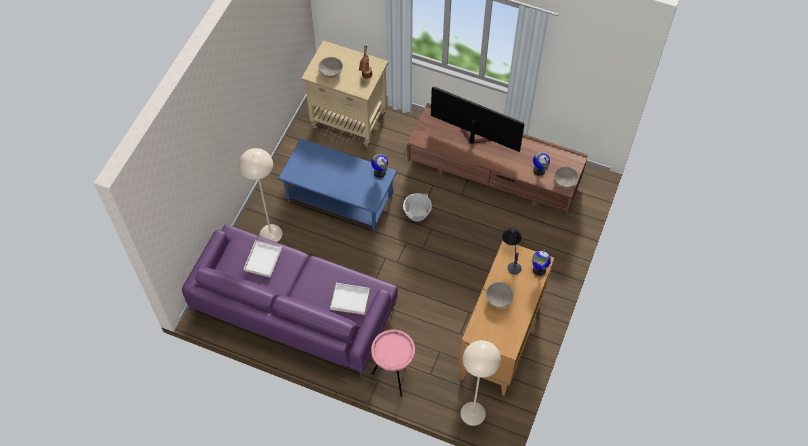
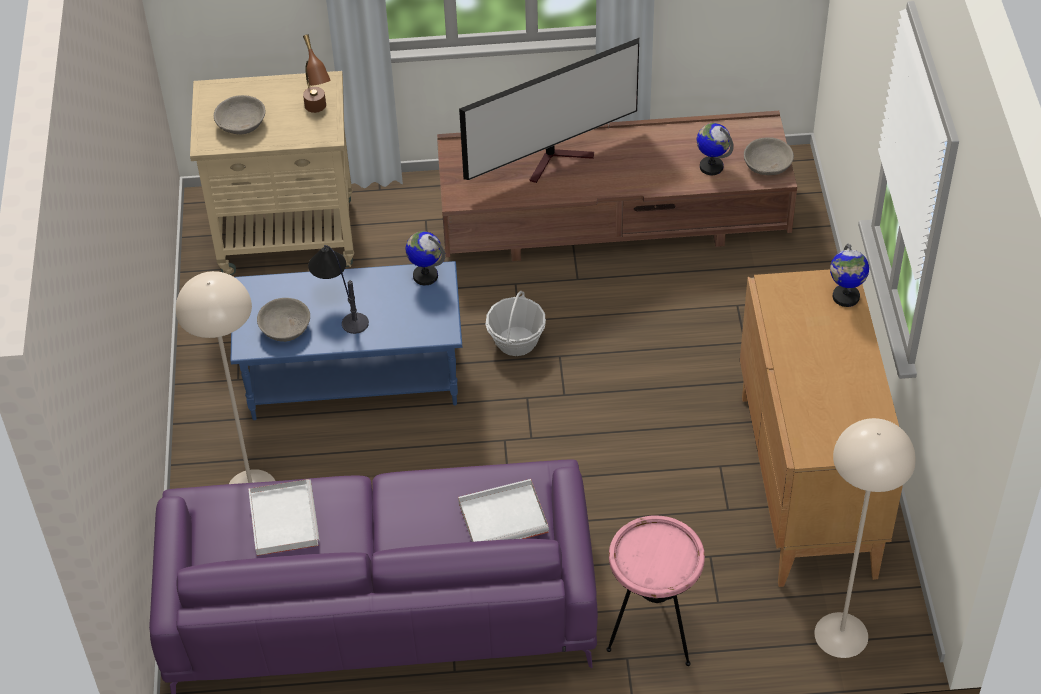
camera: 25 degrees left, 10 degrees down
television [431,87,524,152] -> television turned 150 degrees clockwise [459,38,639,183]
grey bowl [486,282,514,308] -> grey bowl moved to [257,298,310,342]
table lamp [502,228,522,275] -> table lamp moved to [308,245,369,334]

